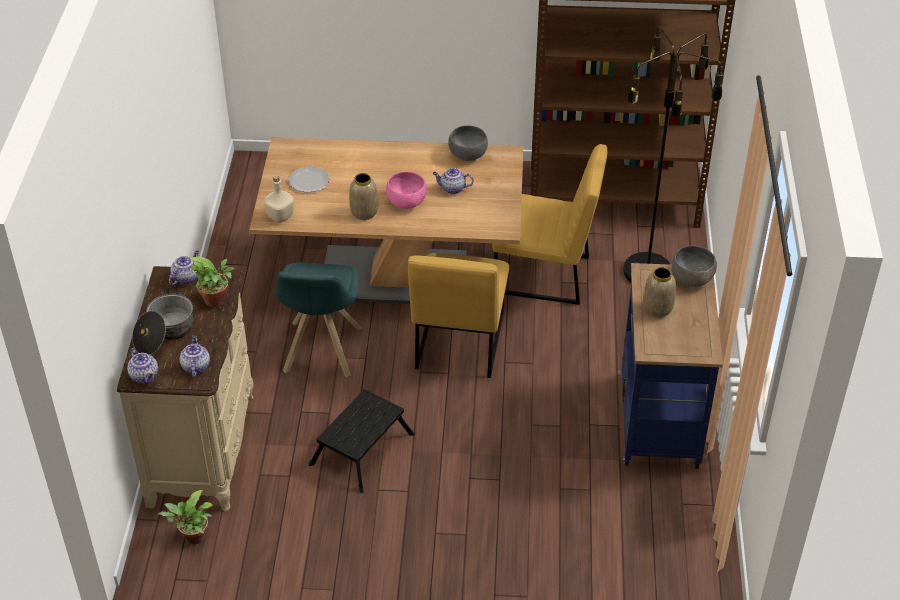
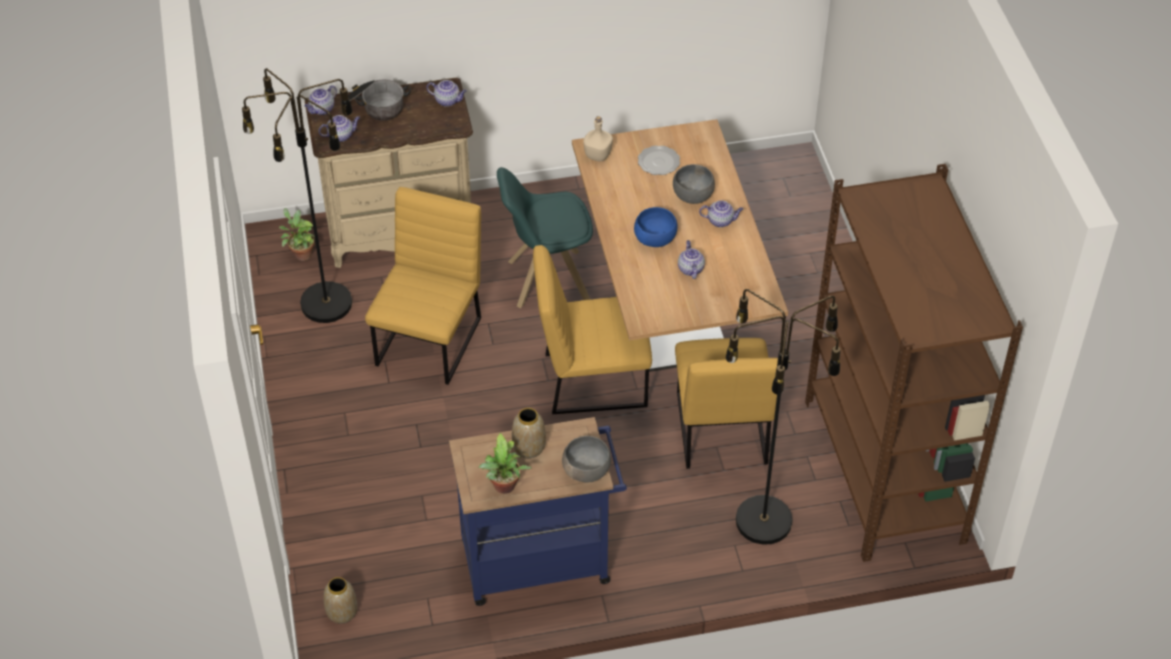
camera: 75 degrees right, 5 degrees up
potted plant [189,256,234,307] -> potted plant moved to [478,433,531,494]
black step ladder [309,389,415,493] -> yellow chair [365,187,481,385]
vase [349,173,378,220] -> vase moved to [324,577,357,624]
pink bowl [386,172,427,209] -> blue bowl [634,207,678,247]
grey bowl [448,125,488,161] -> grey bowl moved to [673,164,715,204]
none -> floor lamp [242,68,352,323]
none -> teapot [699,200,743,227]

